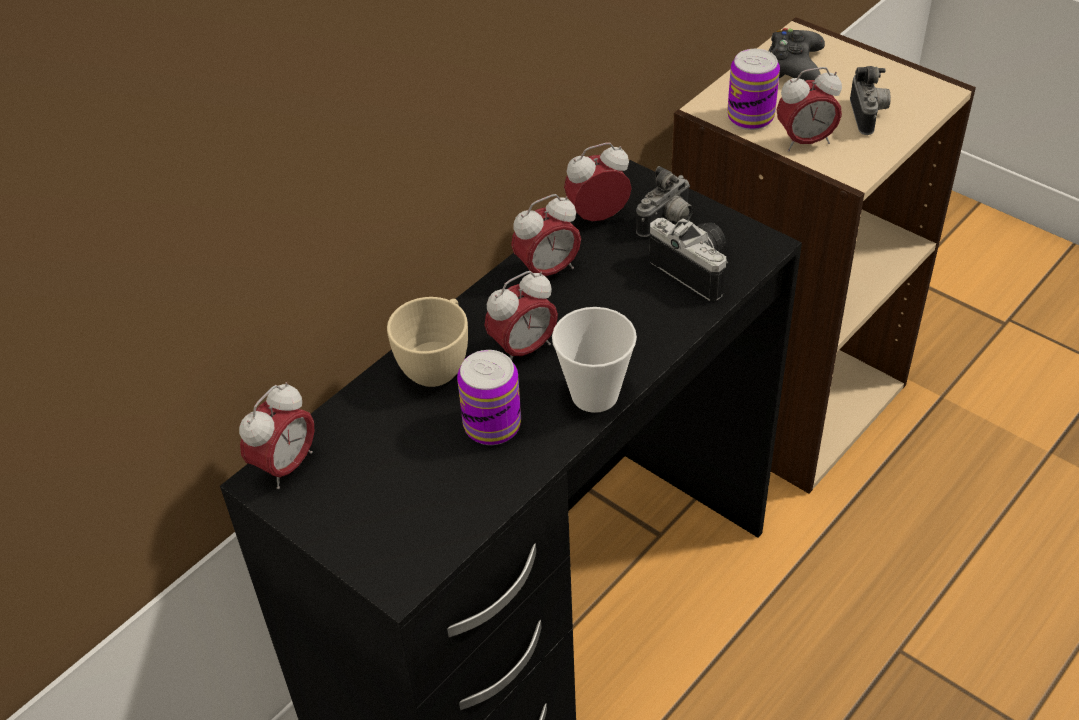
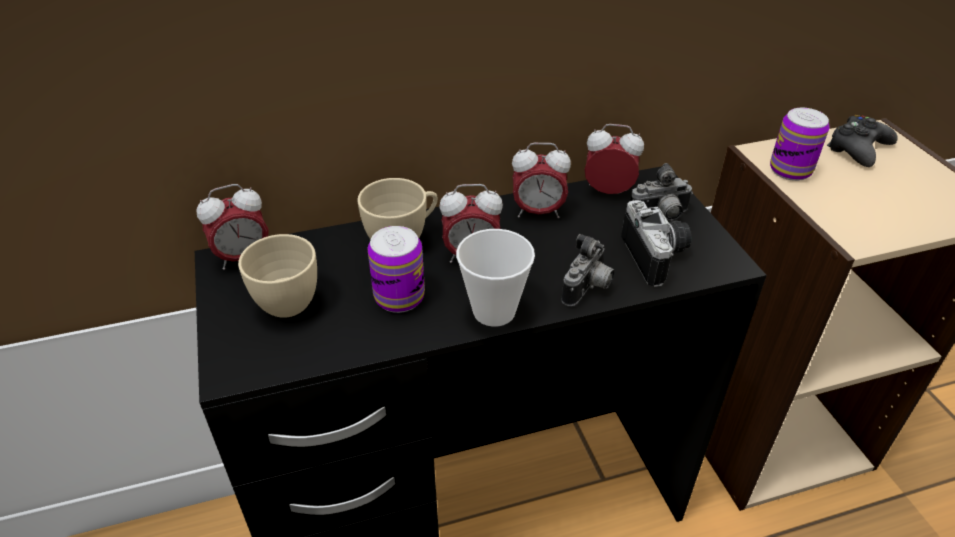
camera: 30 degrees right, 5 degrees down
alarm clock [776,67,842,151] -> none
camera [850,66,891,135] -> camera moved to [562,234,614,306]
none -> beige cup [238,234,317,318]

